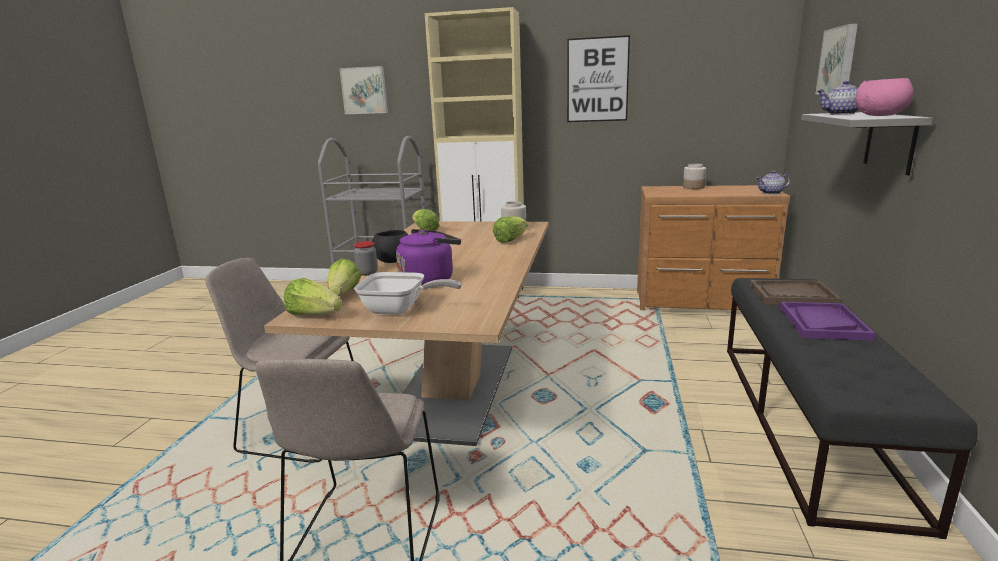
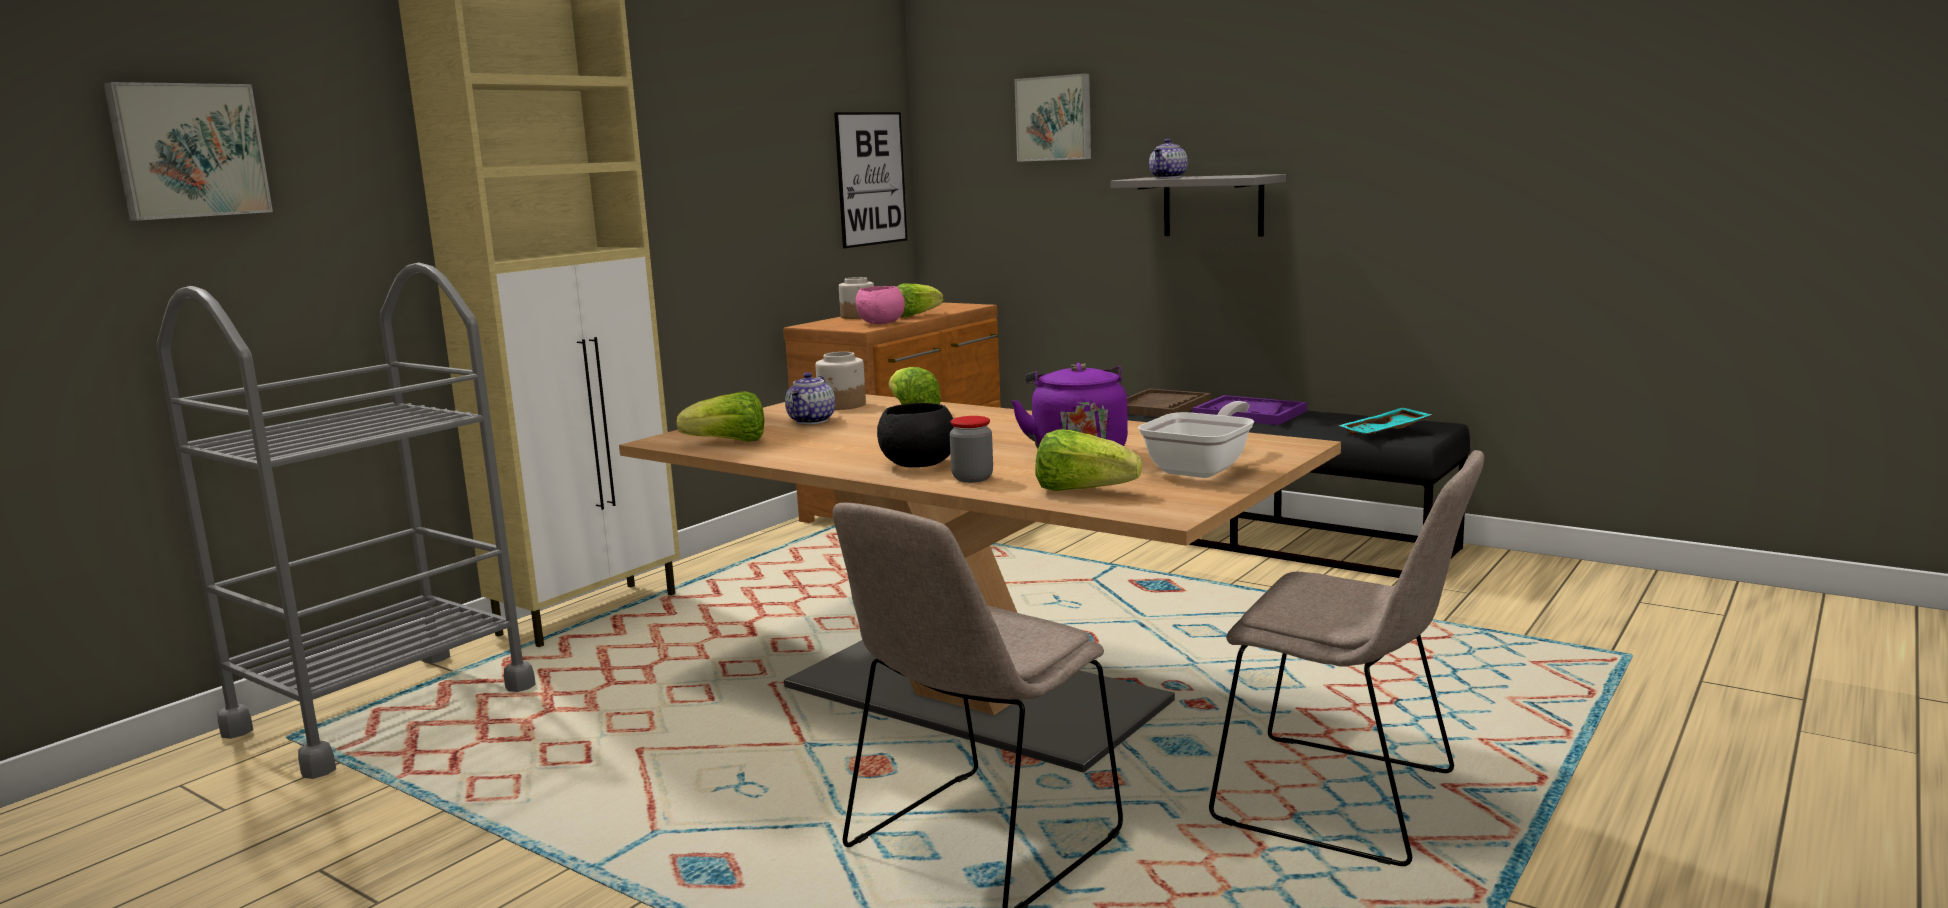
camera: 65 degrees left, 5 degrees down
lettuce [284,278,343,315] -> lettuce moved to [897,283,944,317]
picture [567,35,630,122] -> picture moved to [834,112,907,248]
teapot [756,171,790,194] -> teapot moved to [785,372,835,424]
pink bowl [855,78,913,116] -> pink bowl moved to [855,286,905,324]
none -> turquoise tray [1339,407,1432,435]

